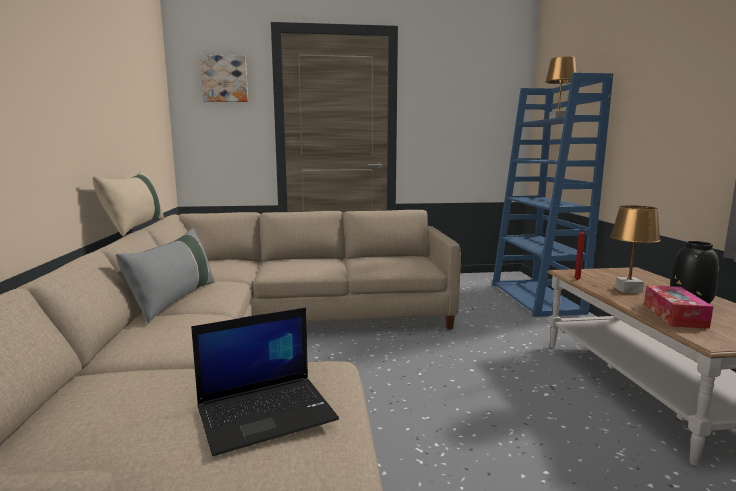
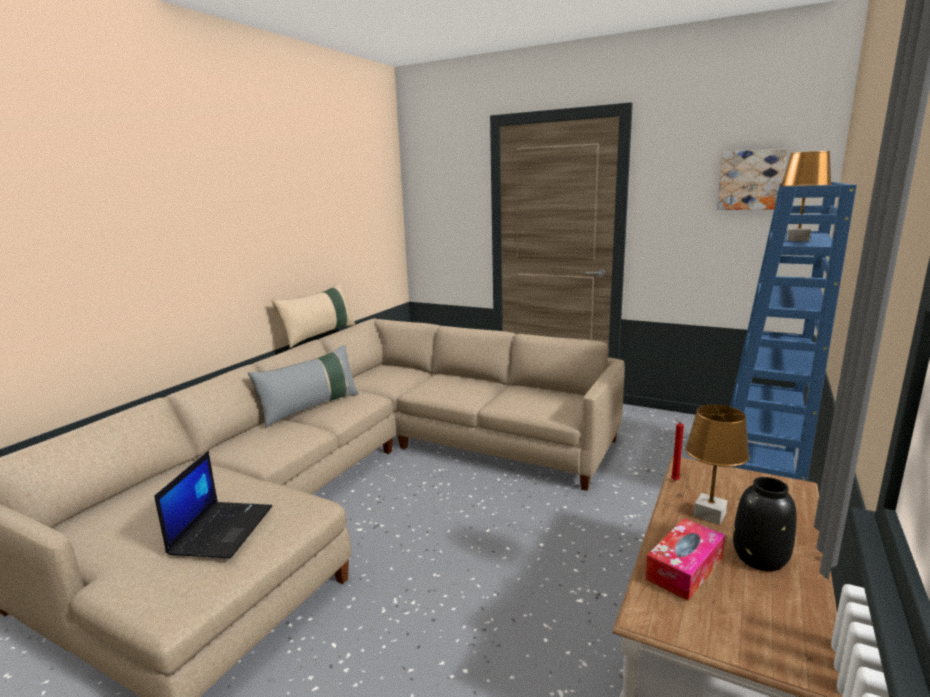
camera: 35 degrees right, 5 degrees up
laptop [191,307,339,456] -> laptop turned 90 degrees counterclockwise [154,451,272,559]
picture [200,55,248,102] -> picture moved to [717,149,787,210]

